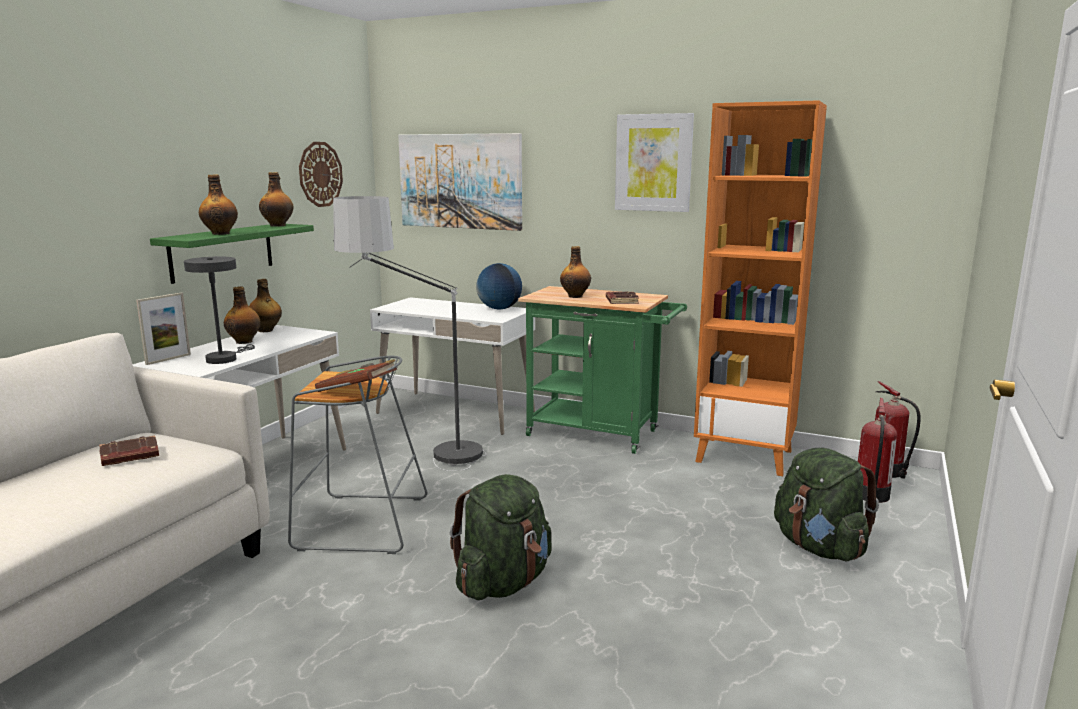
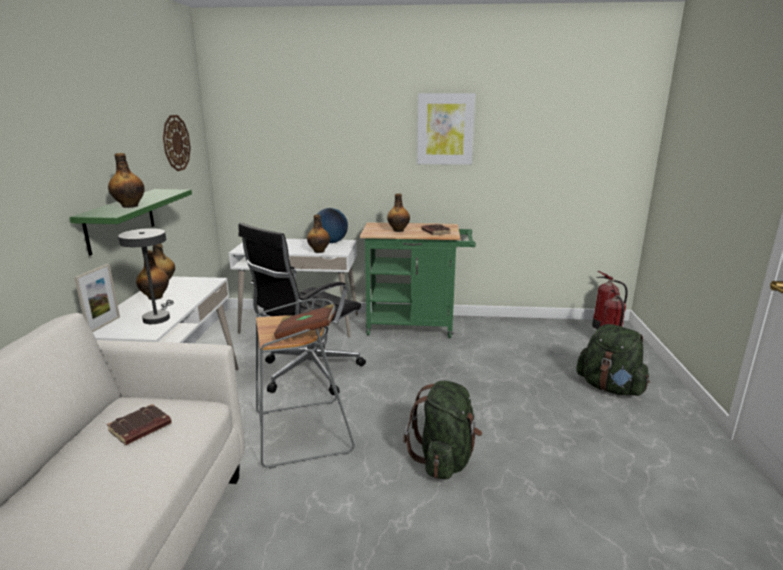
camera: 20 degrees left, 5 degrees up
bottle [259,172,293,227] -> bottle moved to [307,215,330,253]
floor lamp [333,196,486,471] -> black office chair [239,223,366,395]
picture [398,133,522,231] -> none
orange bookcase [694,100,827,476] -> none

